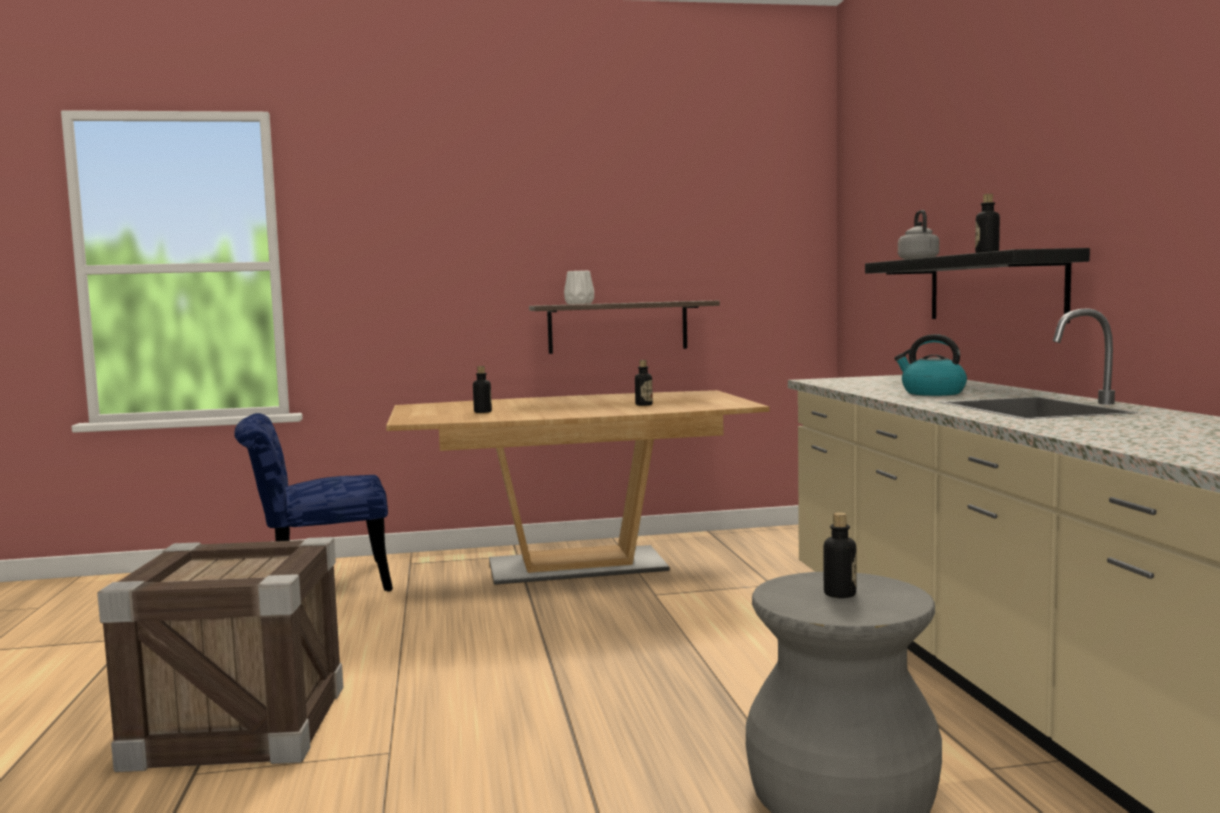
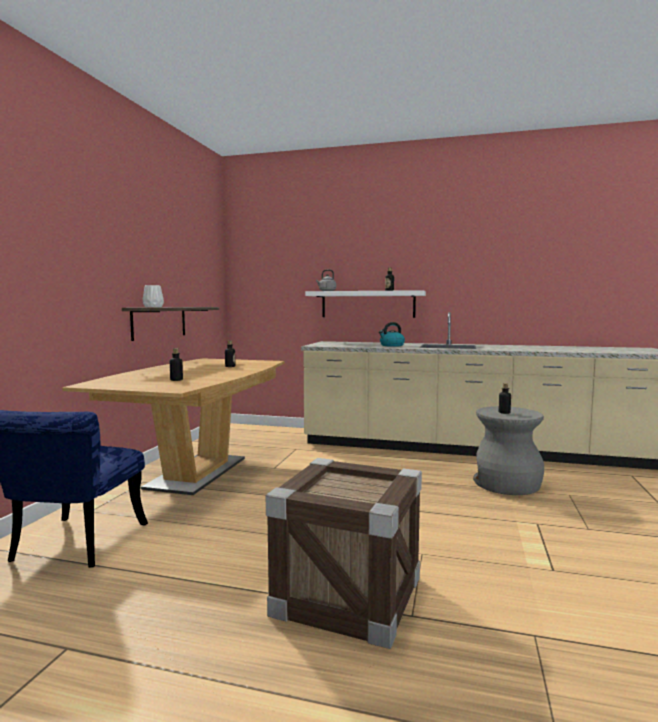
camera: 65 degrees left, 0 degrees up
black shelf [865,248,1090,323] -> white shelf [305,290,426,318]

